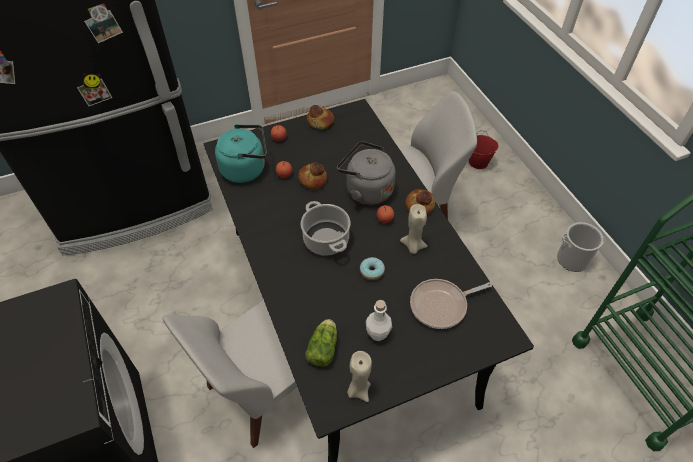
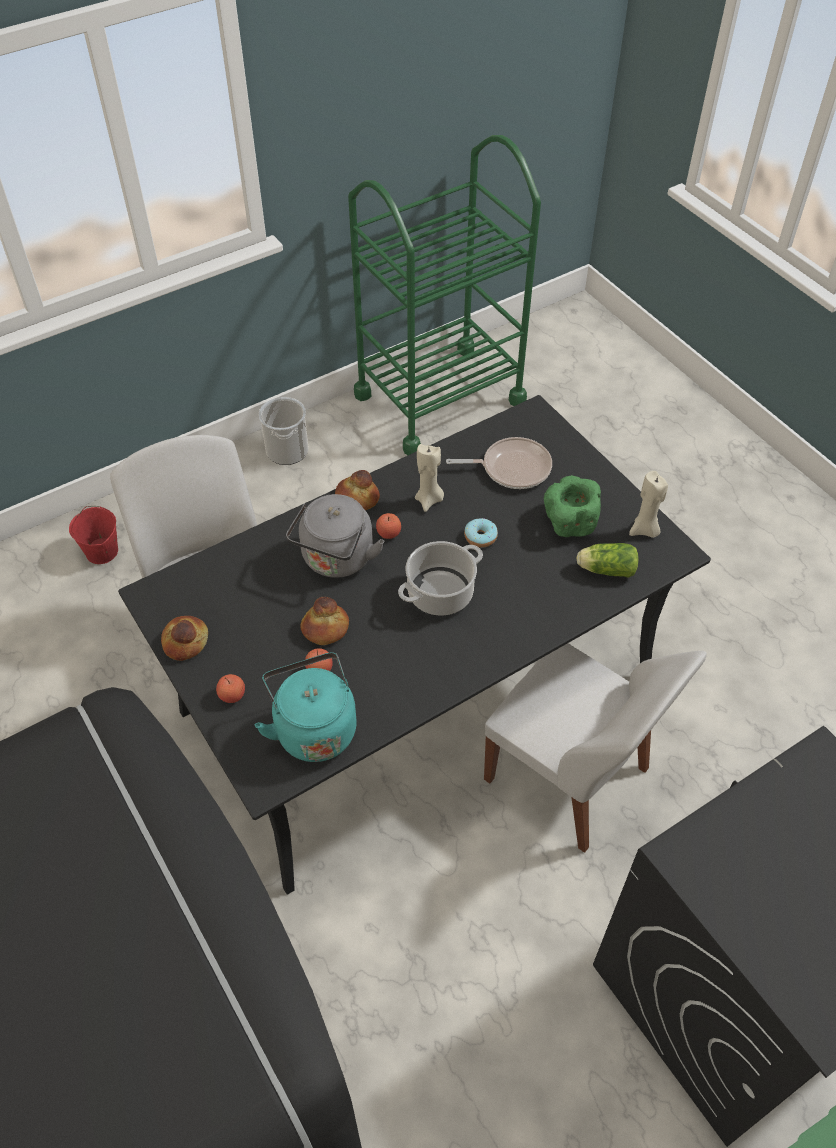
camera: 100 degrees left, 0 degrees up
white bottle [366,300,392,341] -> green bowl [544,475,601,537]
frying pan [410,279,492,329] -> frying pan turned 60 degrees counterclockwise [446,437,552,489]

